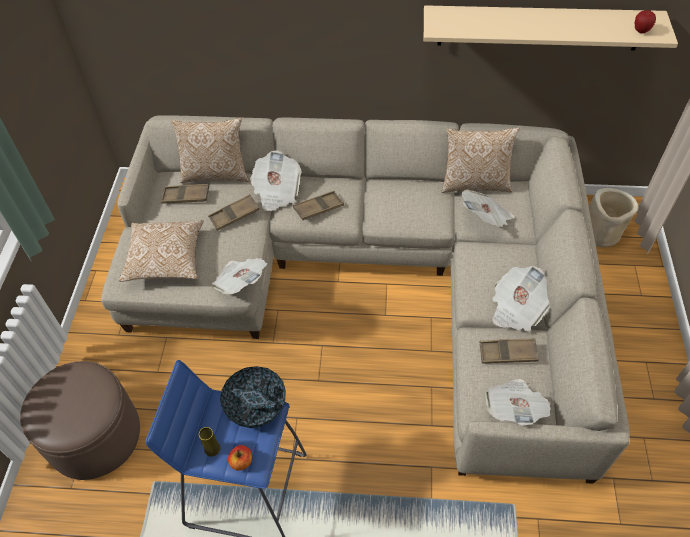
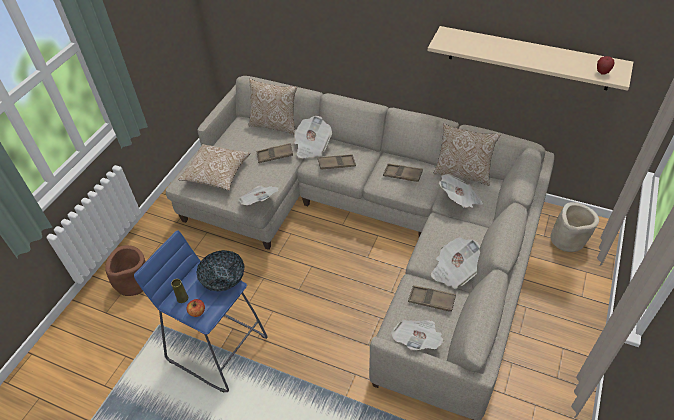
camera: 20 degrees right, 5 degrees down
brown ottoman [20,361,140,480] -> brown planter [105,245,146,296]
brown tray [161,184,209,204] -> brown tray moved to [383,164,423,182]

